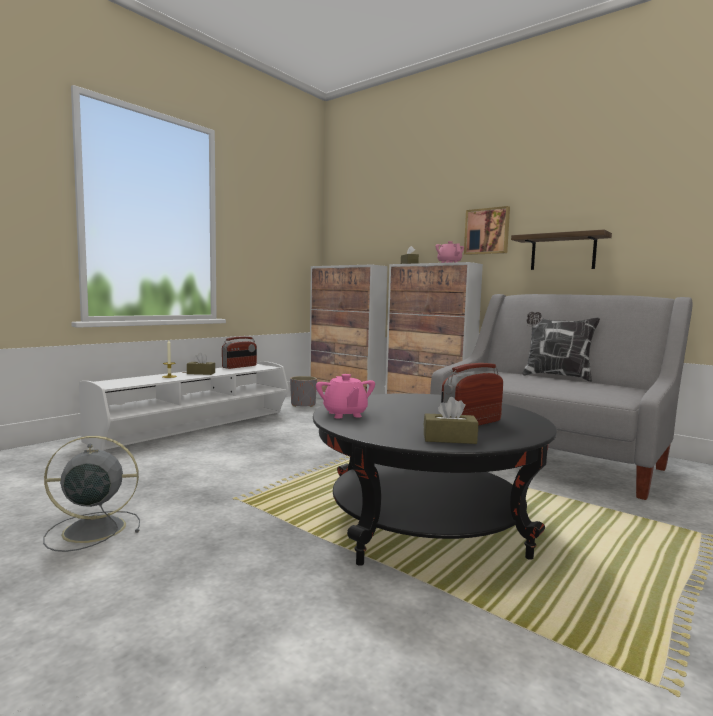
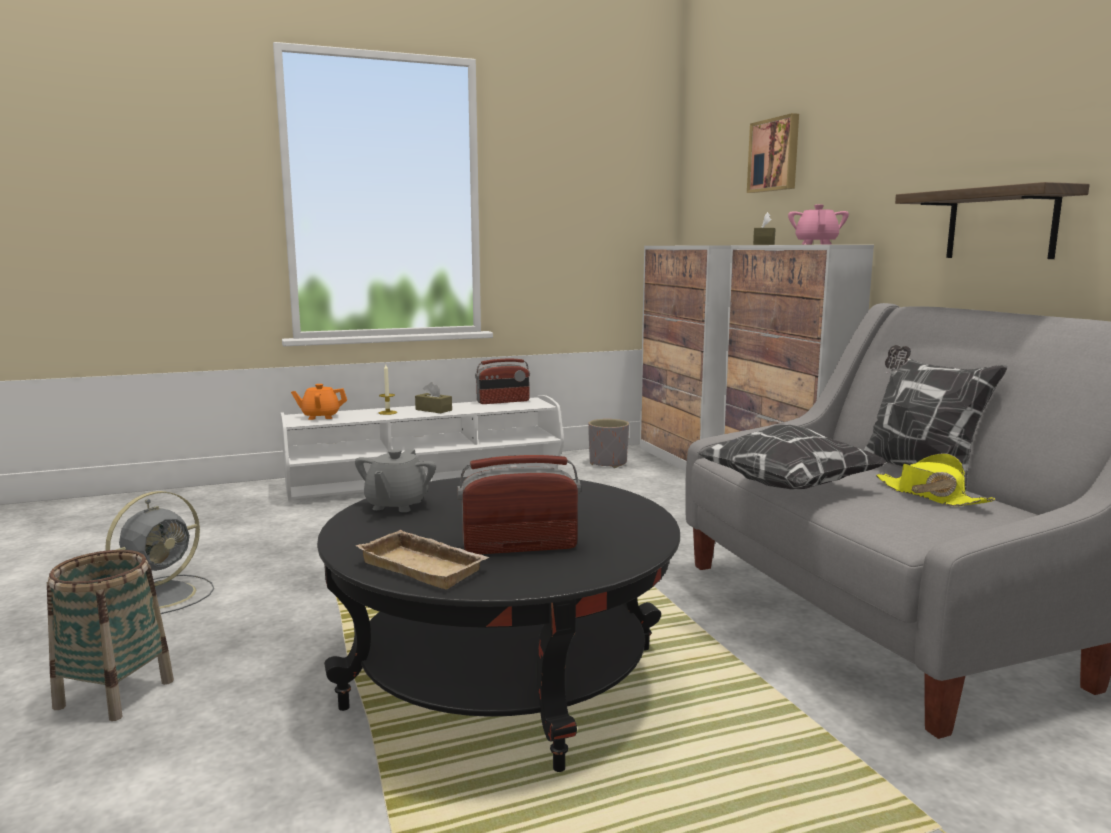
camera: 30 degrees right, 5 degrees up
grey fan [43,436,140,552] -> grey fan turned 105 degrees clockwise [105,491,214,614]
pink teapot [316,374,375,419] -> grey teapot [355,449,436,512]
brown tissue box [423,397,478,444] -> beige tray [356,530,489,589]
picture [464,206,510,255] -> picture moved to [747,113,799,193]
none -> basket [47,550,174,721]
none -> orange teapot [291,384,347,420]
none -> pillow [697,425,887,489]
none -> yellow hat [876,453,996,506]

